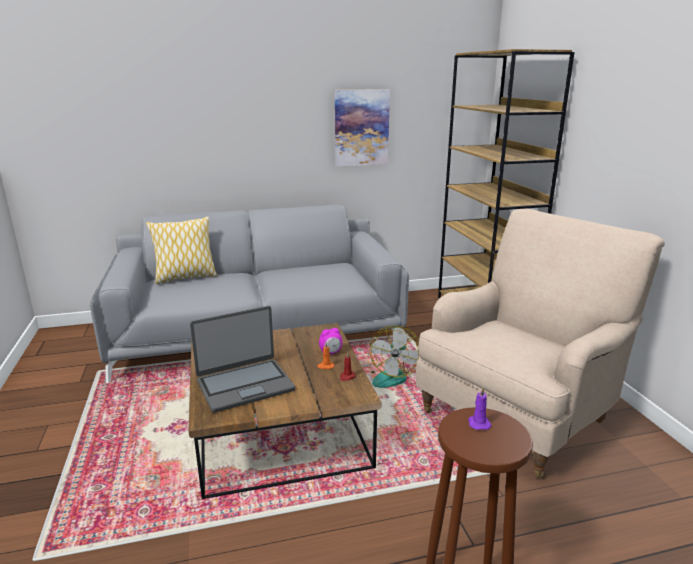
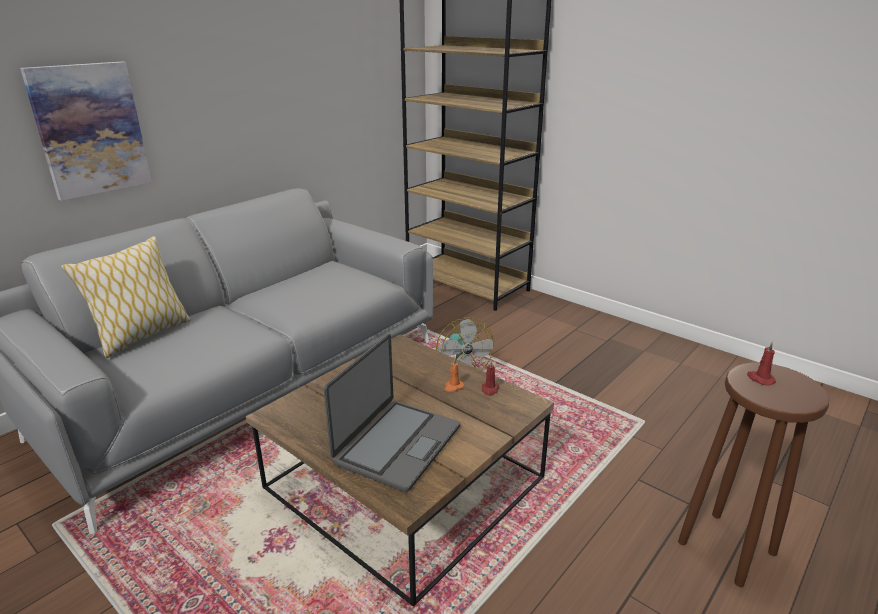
camera: 35 degrees left, 5 degrees up
alarm clock [319,328,342,354] -> none
picture [335,89,390,166] -> picture moved to [20,62,152,201]
beige armchair [416,209,665,479] -> none
purple candle [468,388,491,430] -> red candle [747,342,776,386]

